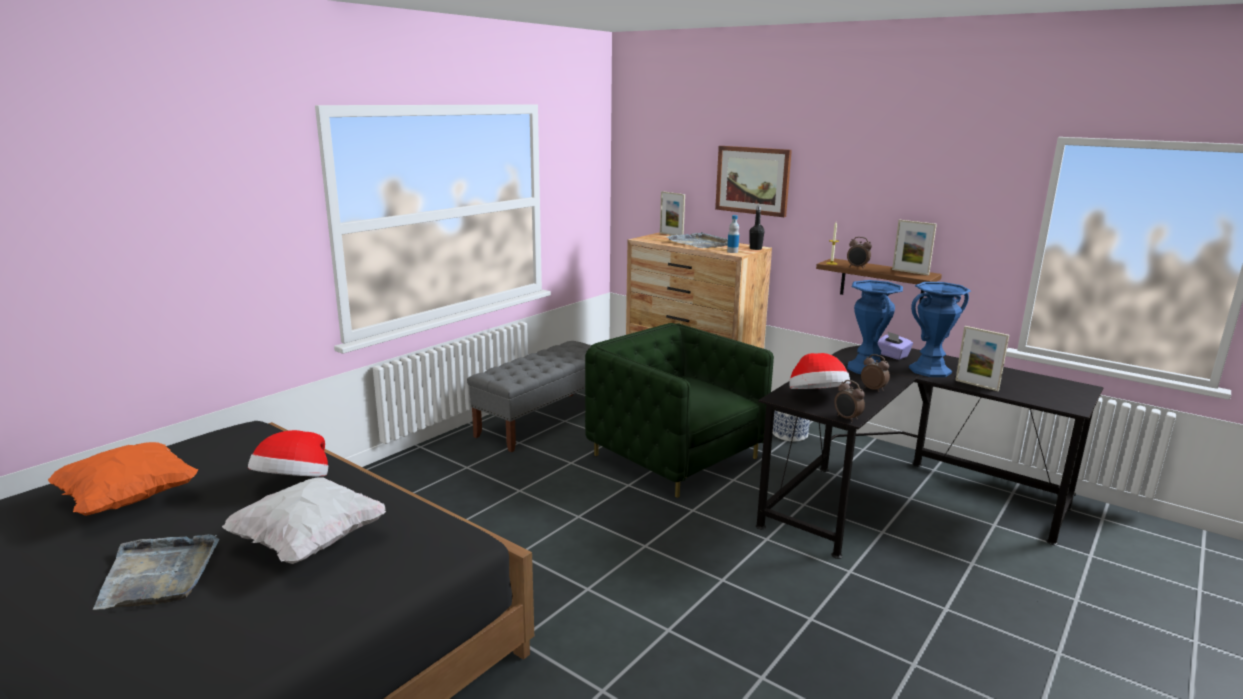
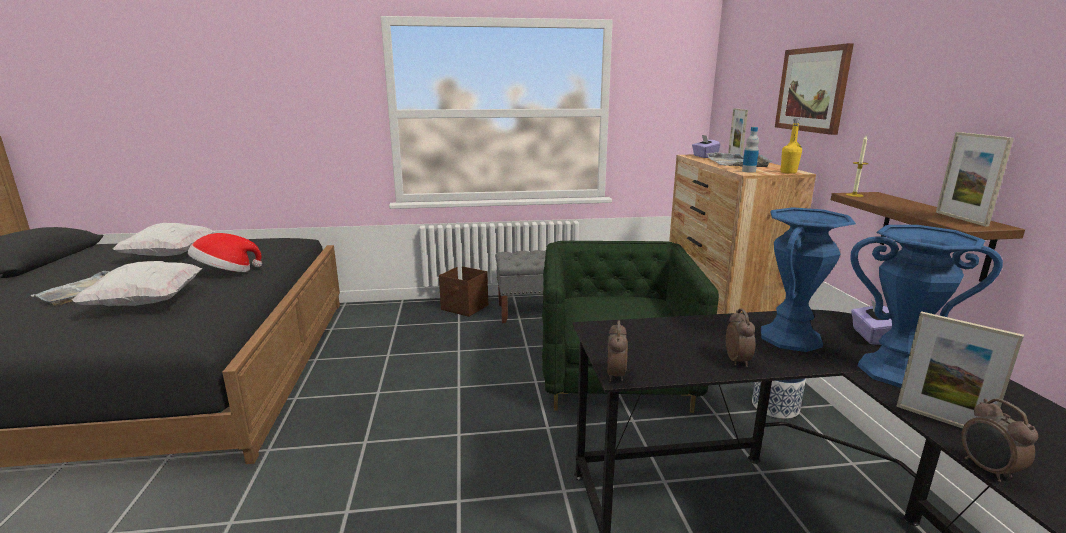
camera: 45 degrees right, 0 degrees up
orange pillow [48,442,198,516] -> white pillow [113,223,215,256]
black bottle [749,206,764,250] -> yellow bottle [780,118,802,174]
hat [789,353,850,389] -> none
alarm clock [847,237,872,269] -> alarm clock moved to [961,399,1038,482]
picture frame [955,326,1009,391] -> picture frame turned 45 degrees counterclockwise [896,311,1024,429]
none -> brown storage box [439,266,488,317]
none -> purple tissue box [692,135,721,158]

